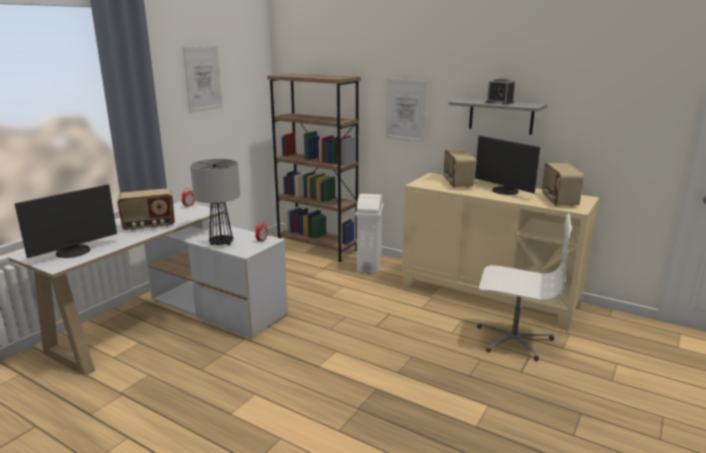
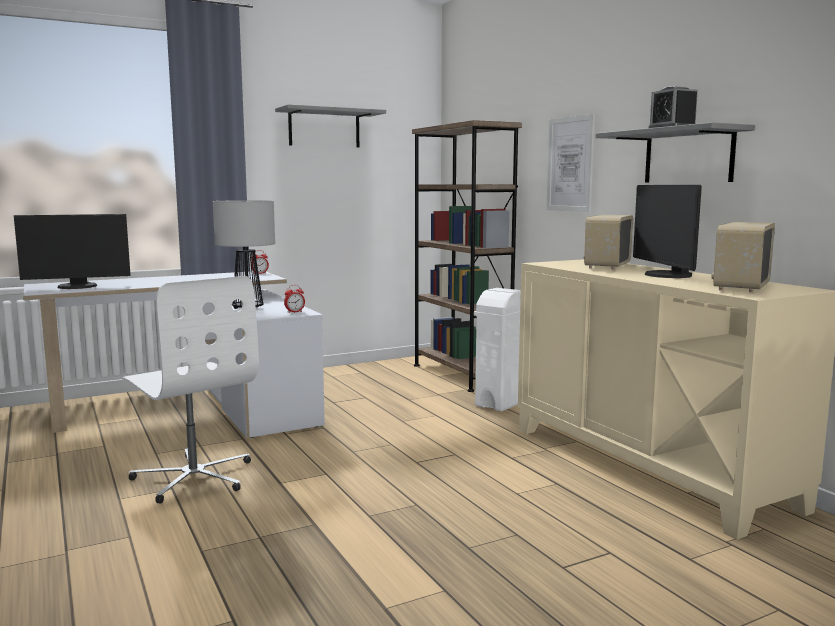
camera: 30 degrees right, 10 degrees down
radio [117,188,175,231] -> none
picture [183,46,223,113] -> grey shelf [275,105,386,147]
white office chair [477,213,571,361] -> white office chair moved to [122,276,259,503]

